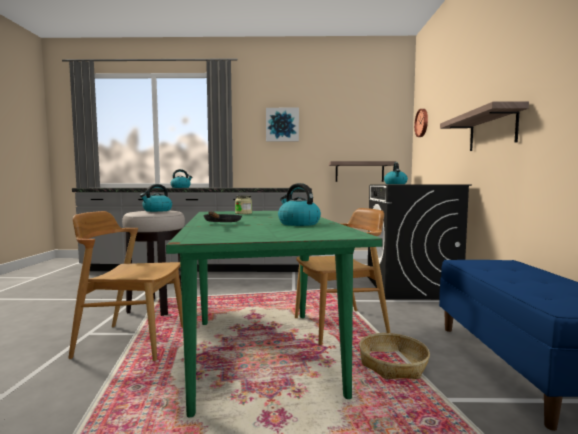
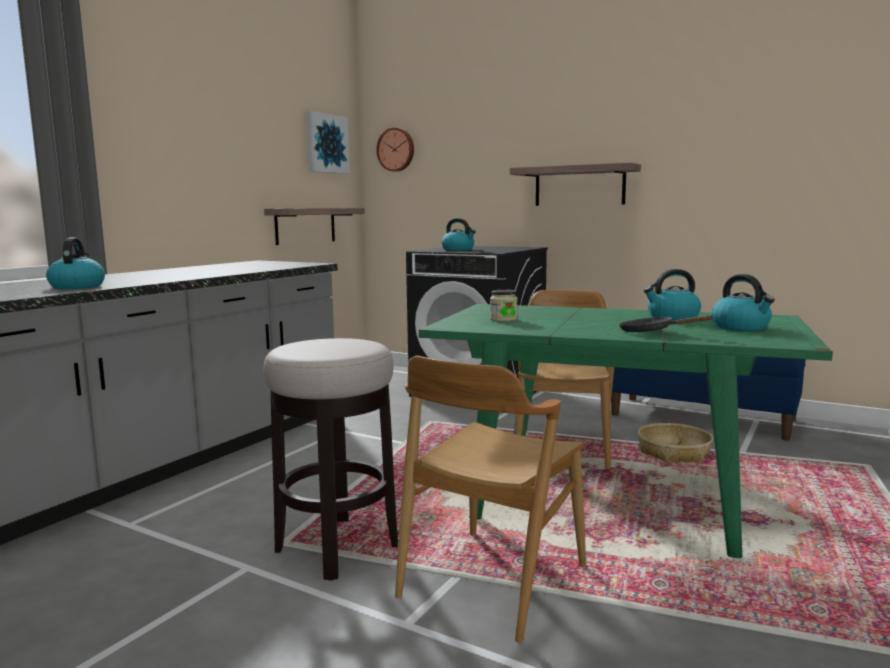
camera: 60 degrees left, 5 degrees up
kettle [140,184,172,212] -> kettle moved to [711,274,775,331]
picture [266,108,299,142] -> picture moved to [306,111,350,174]

